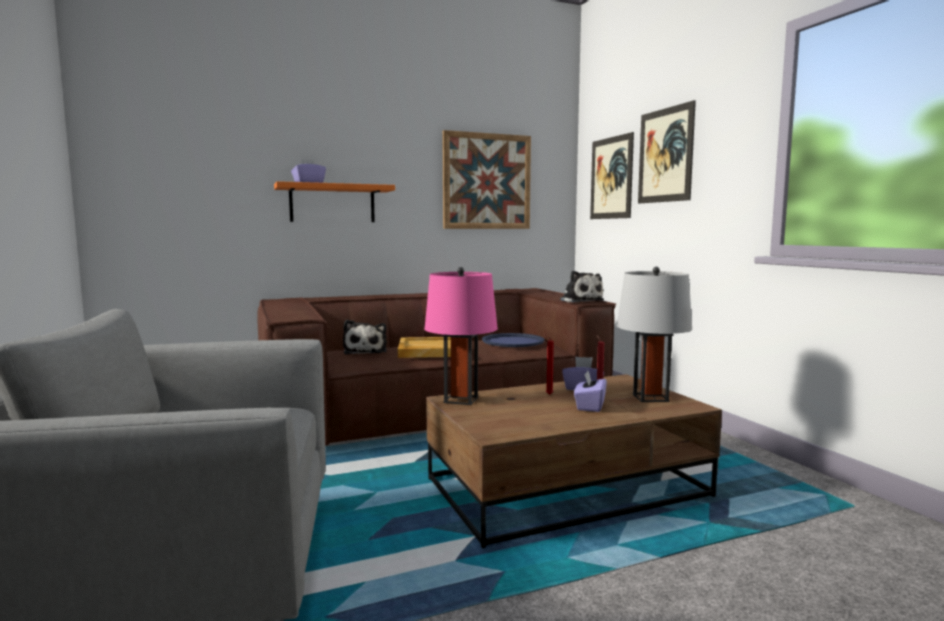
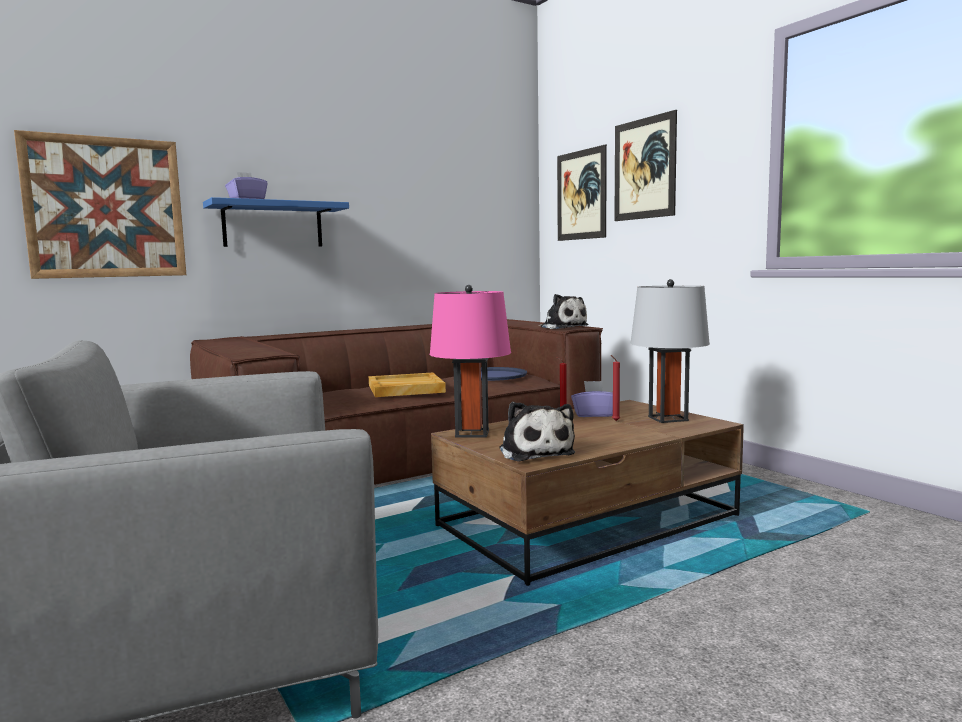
camera: 10 degrees left, 0 degrees up
orange shelf [274,181,395,222] -> blue shelf [203,197,349,247]
plush toy [343,320,387,355] -> plush toy moved to [499,402,575,462]
picture [442,130,531,229] -> picture moved to [14,130,186,279]
purple tissue box [574,371,607,412] -> none

